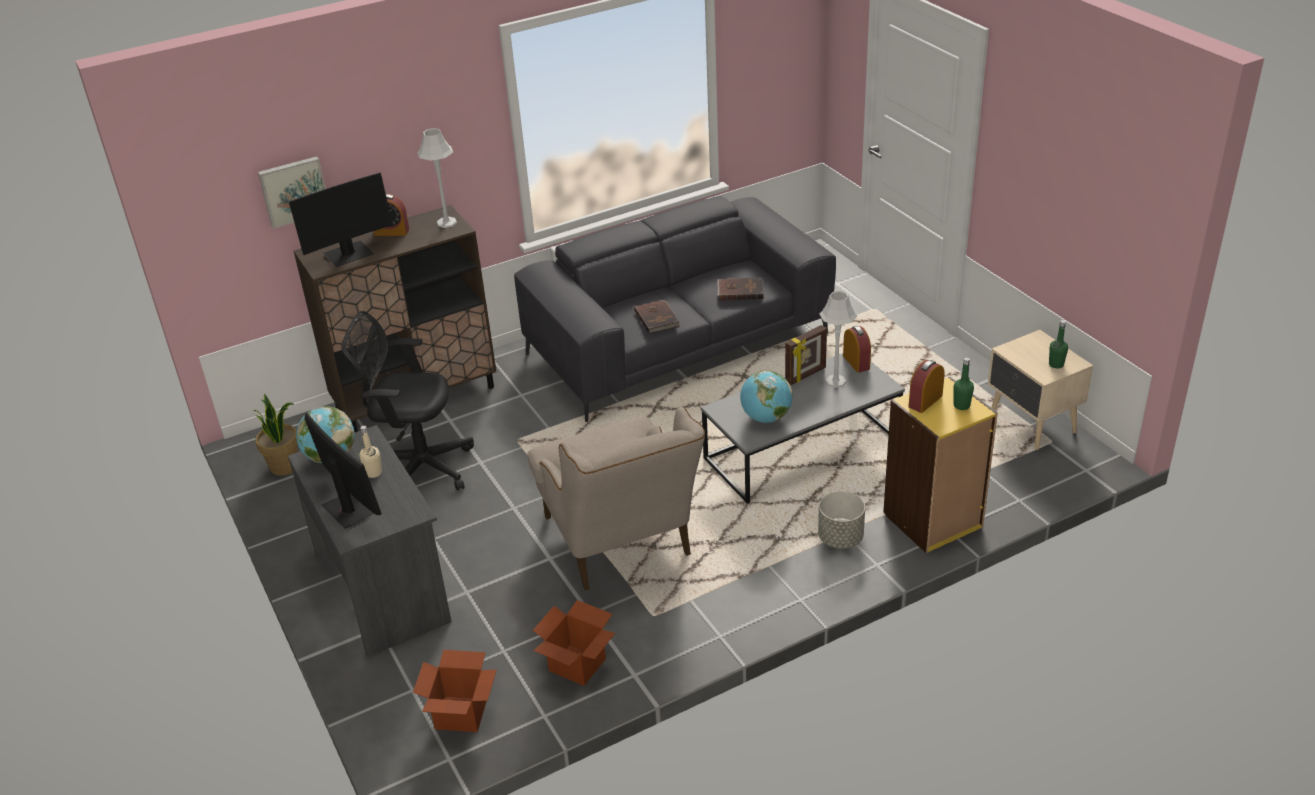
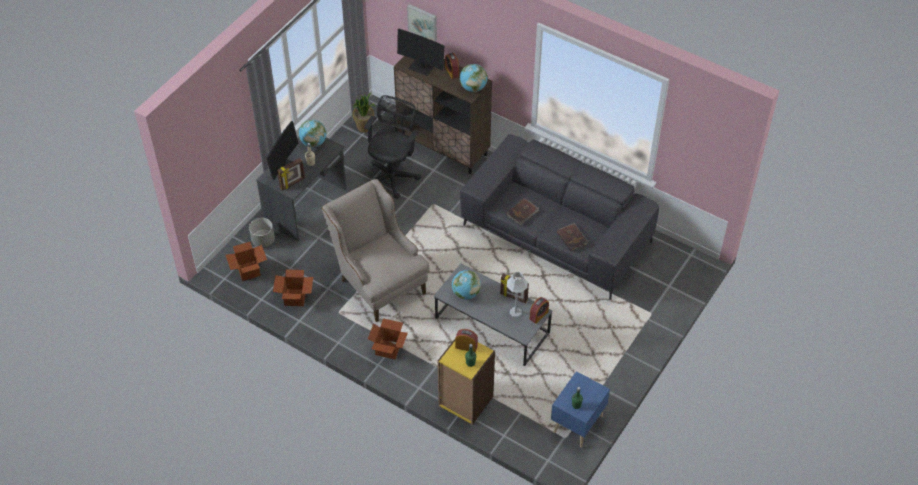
camera: 60 degrees right, 15 degrees up
black office chair [341,311,474,491] -> black office chair turned 45 degrees clockwise [364,95,421,199]
grey table lamp [417,128,457,228] -> globe [459,64,488,92]
beige armchair [527,407,705,591] -> beige armchair turned 105 degrees clockwise [322,179,430,322]
grey planter [818,491,865,549] -> grey planter moved to [249,218,275,247]
beige nightstand [988,330,1093,450] -> blue nightstand [551,371,610,448]
none -> picture frame [277,158,305,191]
none -> cardboard box [368,318,408,359]

